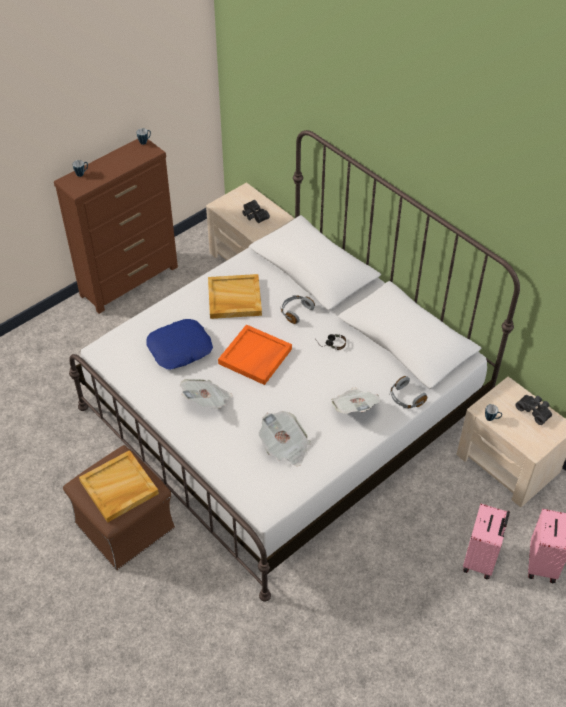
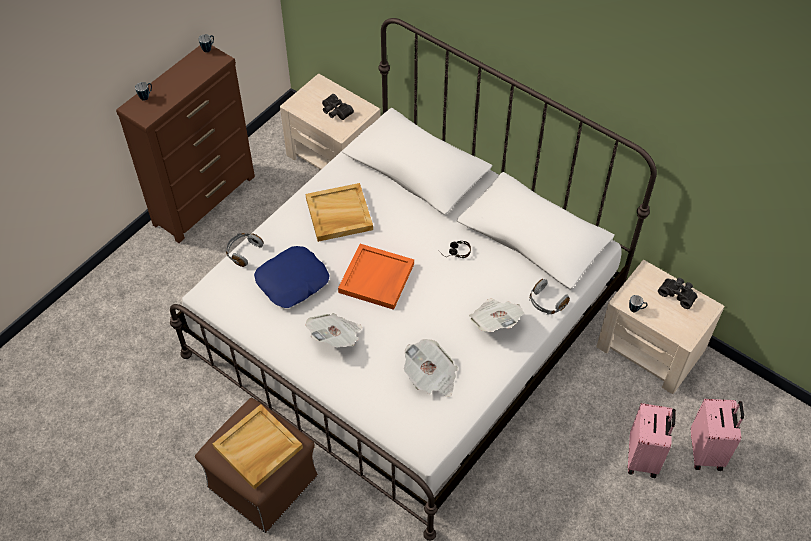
camera: 10 degrees left, 5 degrees up
grey headphones [280,295,315,324] -> grey headphones moved to [225,233,264,267]

